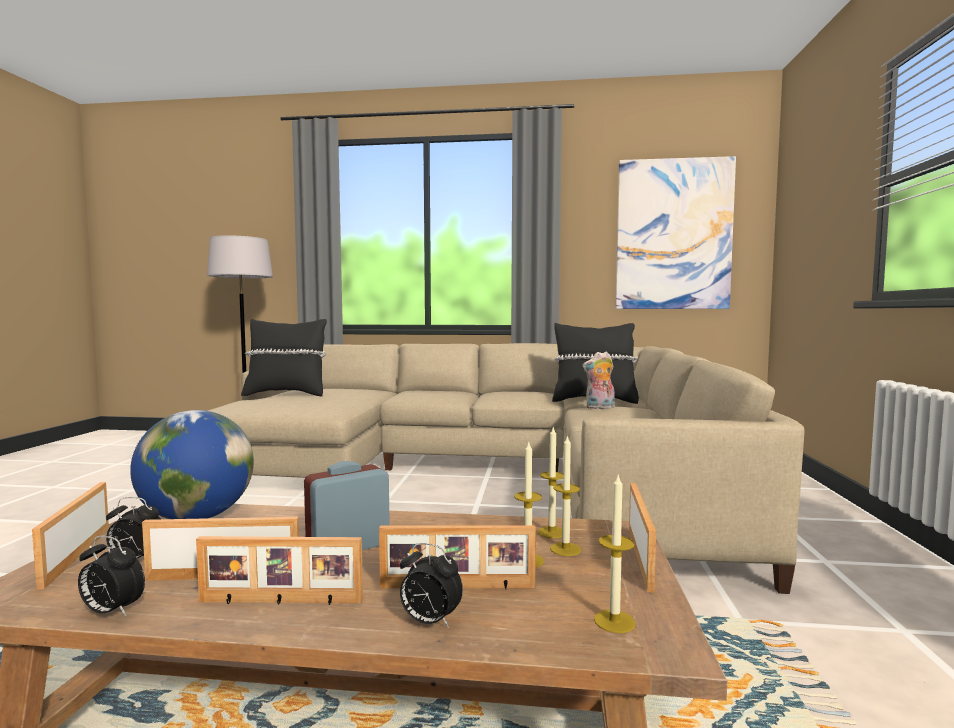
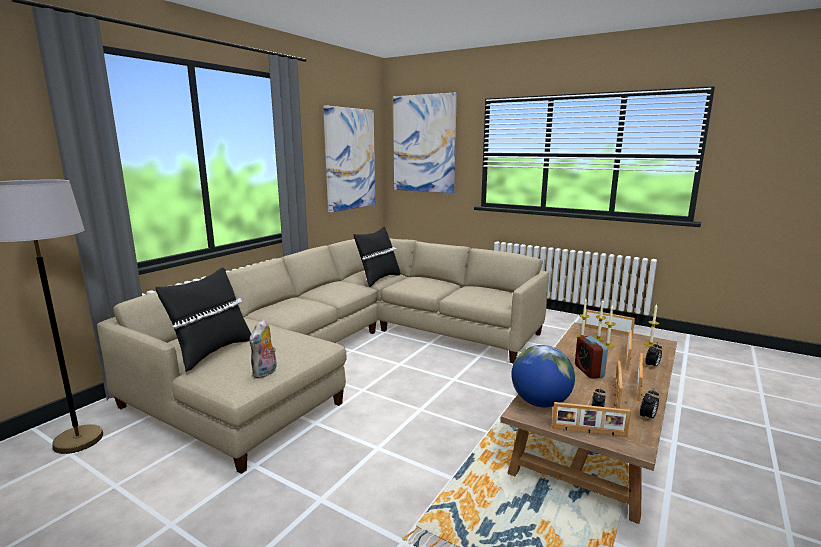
camera: 65 degrees left, 10 degrees up
plush toy [582,352,615,409] -> plush toy moved to [249,319,277,378]
none -> picture [393,93,457,193]

